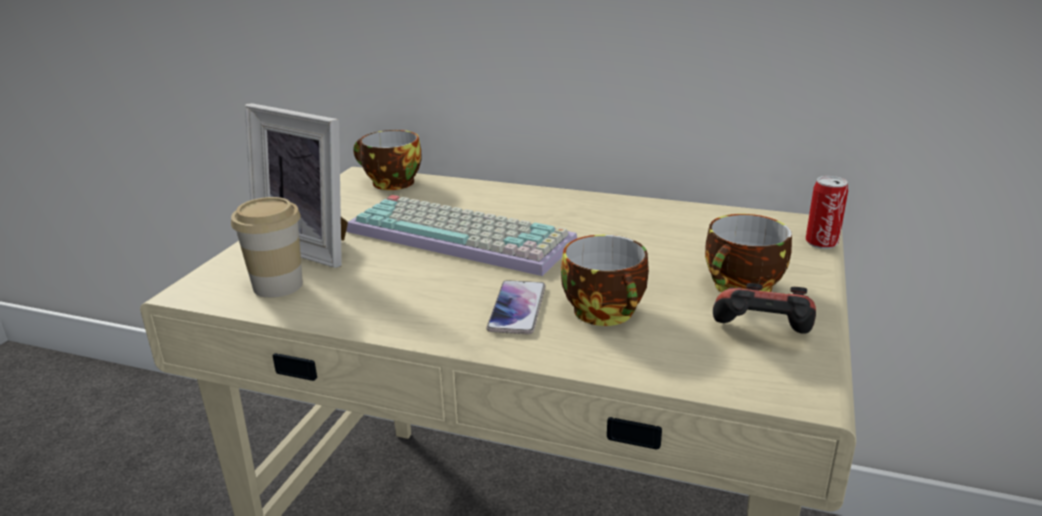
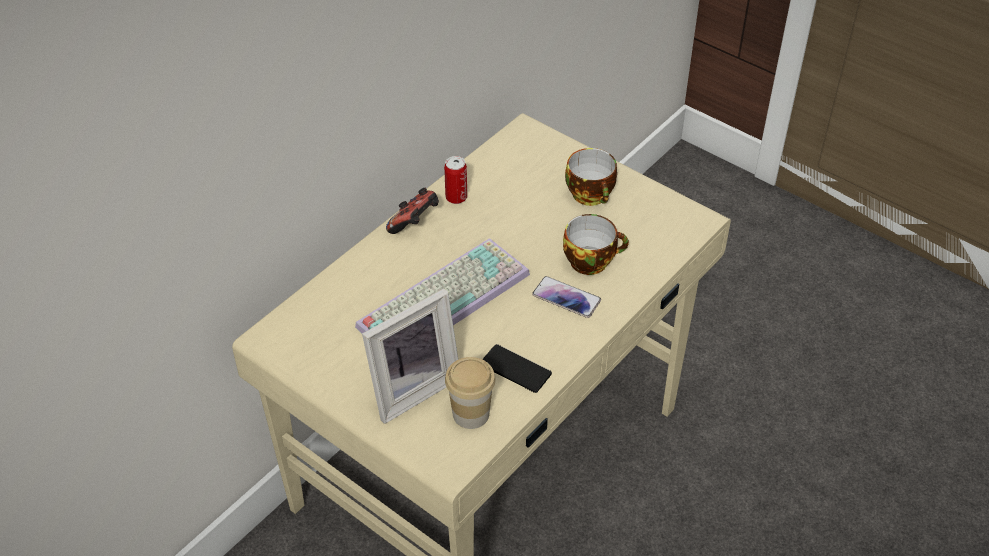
camera: 70 degrees left, 20 degrees up
cup [353,130,422,190] -> none
game controller [713,283,816,334] -> game controller moved to [386,188,439,234]
can [806,176,848,249] -> can moved to [444,156,467,204]
none -> phone [482,344,552,393]

